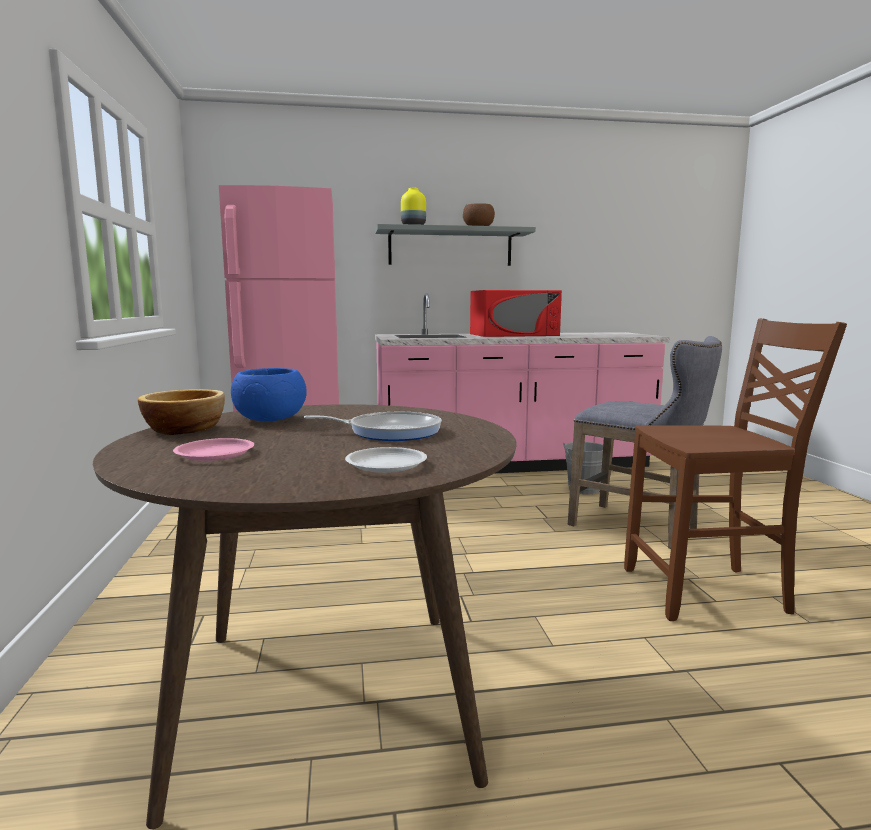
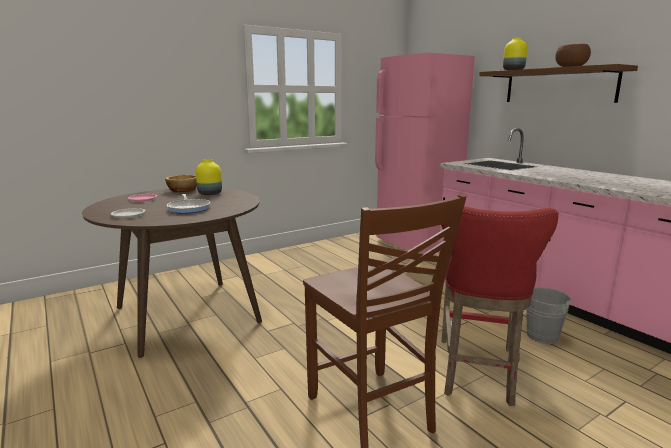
camera: 65 degrees right, 5 degrees up
blue bowl [231,368,307,421] -> yellow vase [196,159,222,195]
grey shelf [375,224,536,266] -> brown shelf [479,64,638,103]
red microwave [470,290,562,337] -> none
grey stool [568,336,722,549] -> red stool [441,206,559,406]

